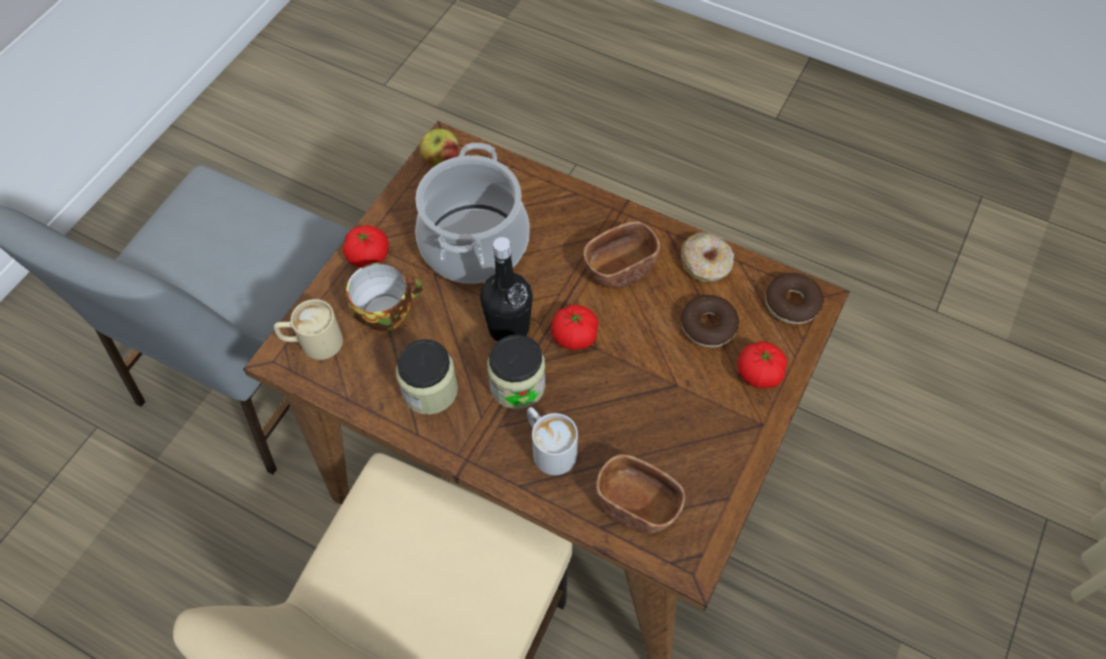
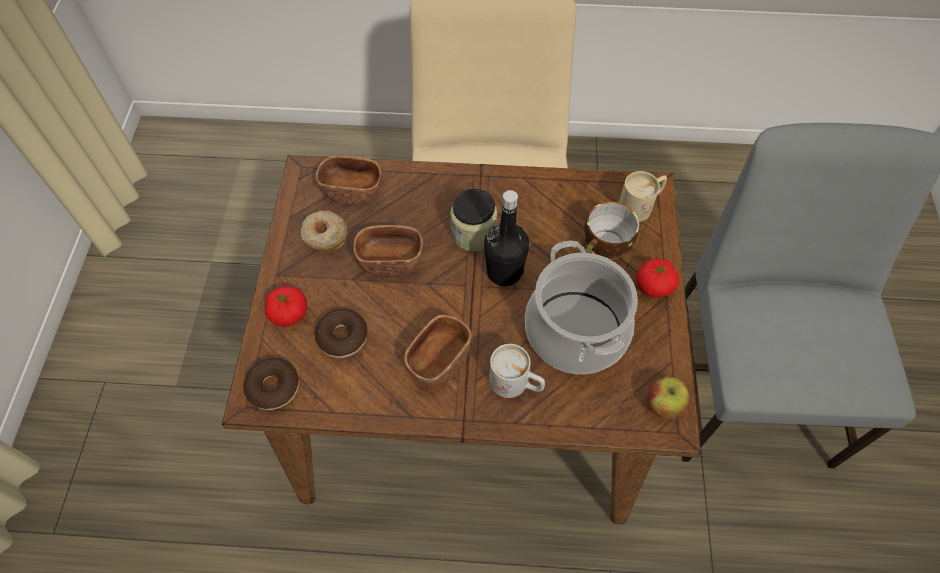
camera: 155 degrees right, 0 degrees up
jar [396,339,458,415] -> none
white mug [527,407,578,475] -> white mug moved to [489,344,545,398]
tomato [551,305,599,350] -> none
donut [681,232,734,282] -> donut moved to [301,211,347,253]
none -> brown bowl [353,225,423,277]

